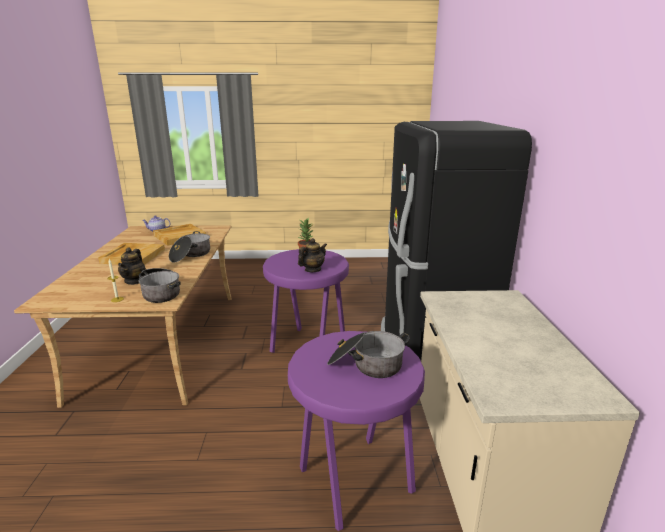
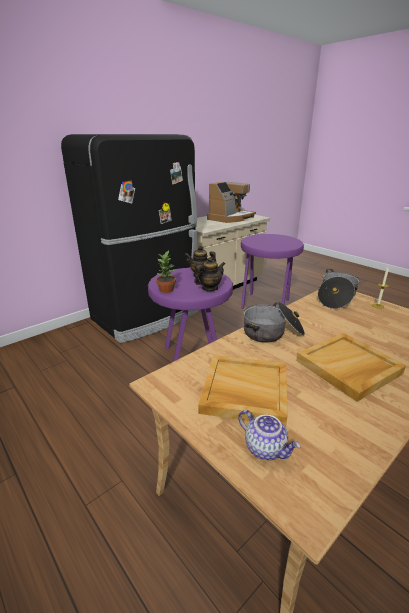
camera: 130 degrees left, 5 degrees up
teapot [118,247,146,285] -> teapot moved to [194,257,225,291]
cooking pot [327,331,410,378] -> none
none -> coffee machine [207,182,256,223]

